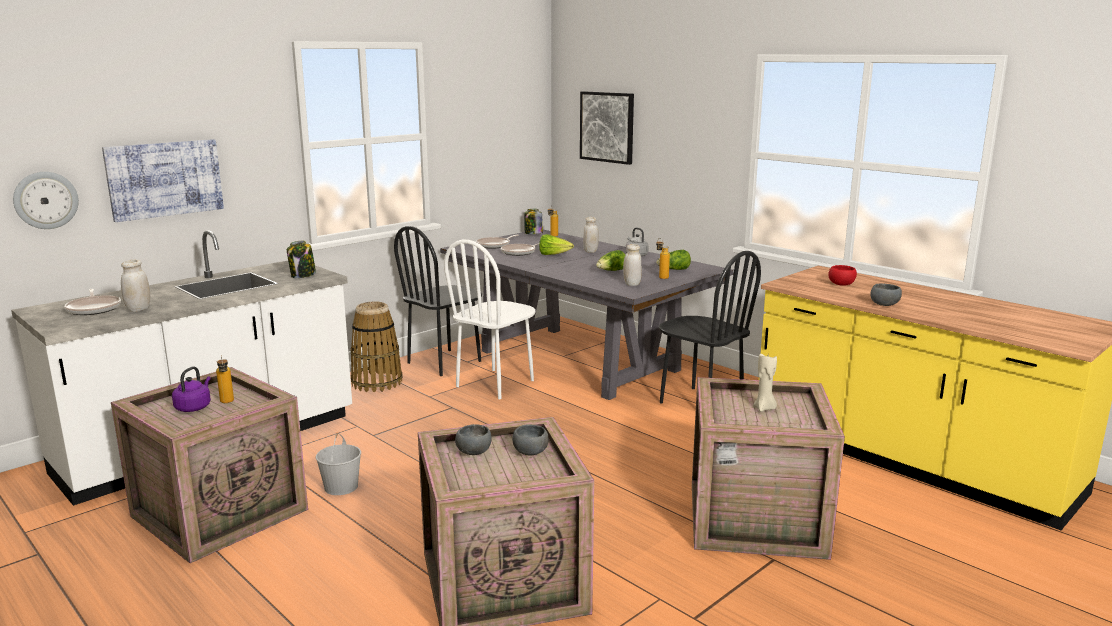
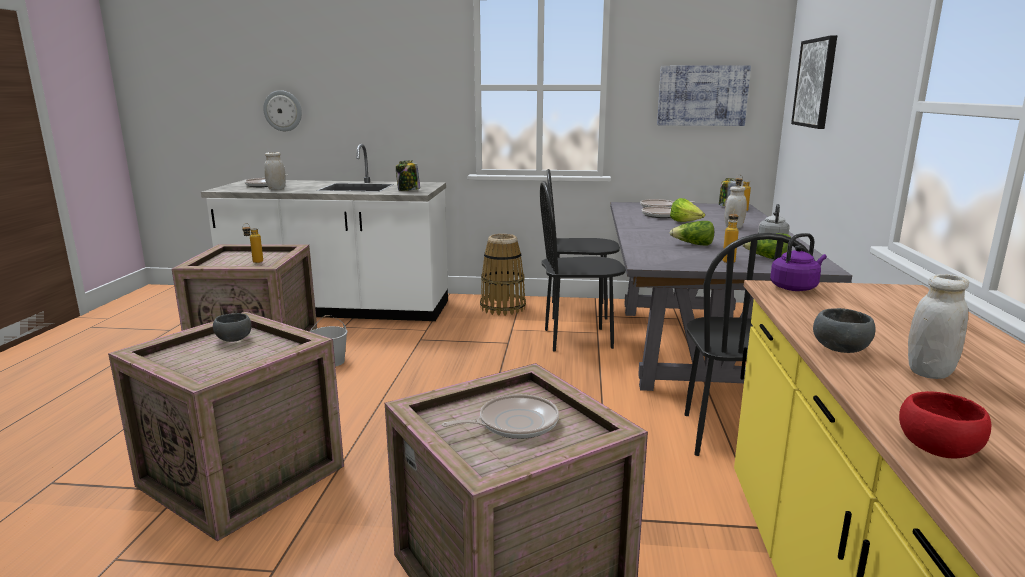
camera: 50 degrees right, 0 degrees up
picture [102,139,224,222] -> picture moved to [657,65,751,126]
purple kettle [172,366,211,412] -> purple kettle moved to [770,233,827,291]
white chair [444,240,535,399] -> black chair [540,181,626,352]
grey bowl [512,424,549,455] -> none
white jar [623,244,642,286] -> white jar moved to [908,274,969,379]
beige candle [753,354,777,412] -> frying pan [442,394,559,439]
red bowl [828,265,857,286] -> red bowl moved to [899,391,991,459]

